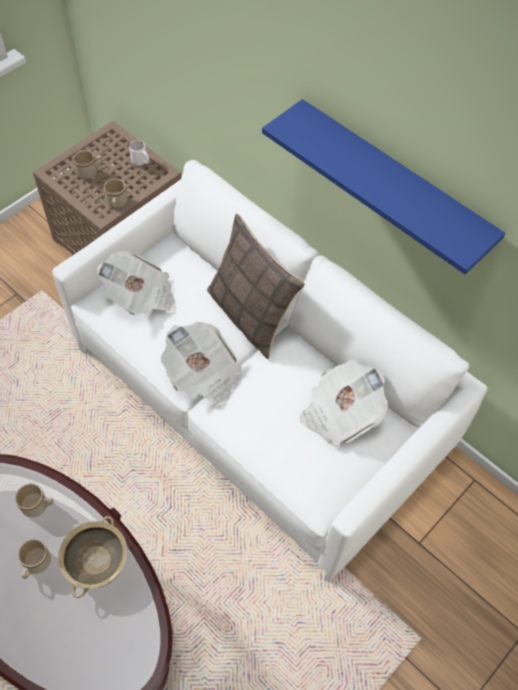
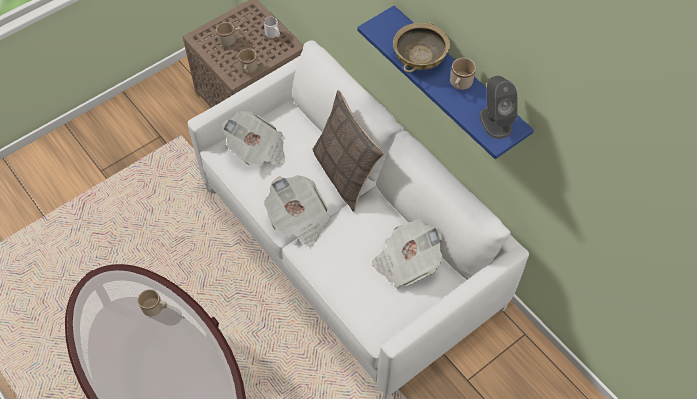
camera: 10 degrees right, 0 degrees up
beige mug [18,539,51,579] -> beige mug moved to [450,58,476,90]
beige bowl [58,516,127,598] -> beige bowl moved to [393,22,450,73]
none -> grey speaker [479,76,517,139]

